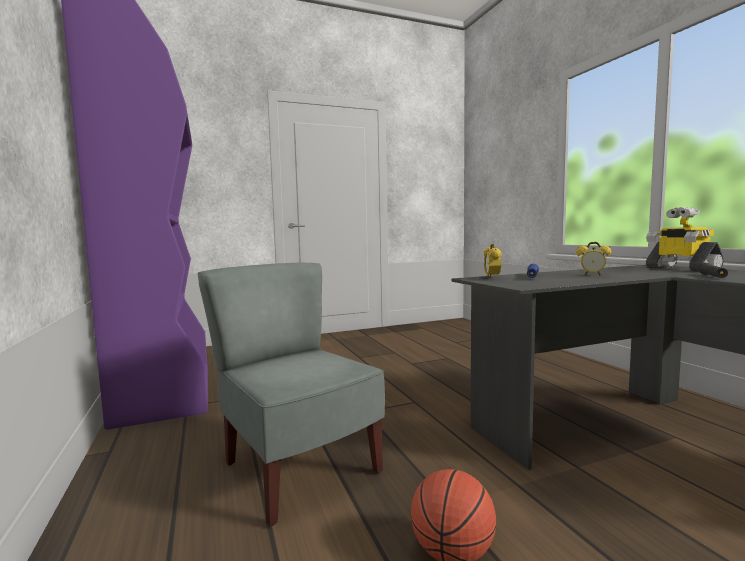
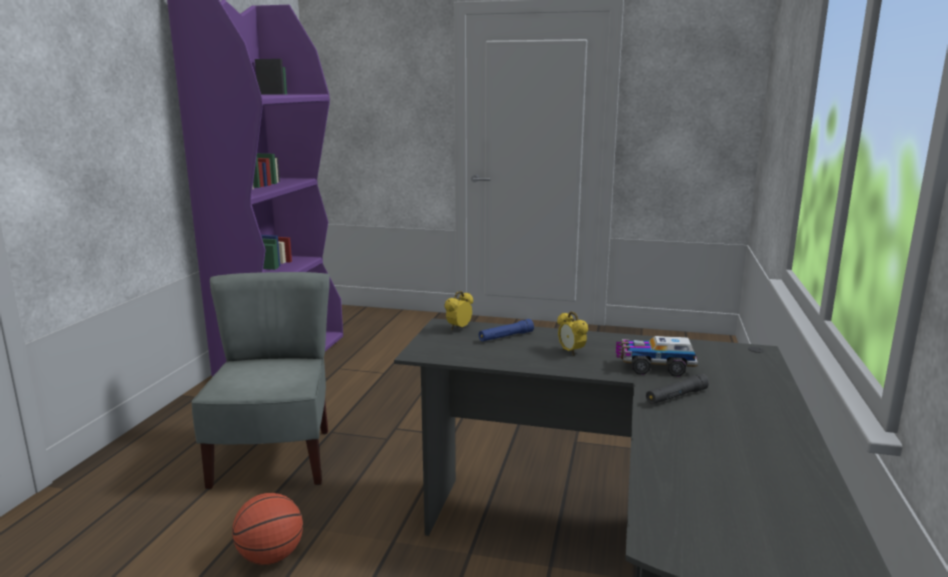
camera: 35 degrees right, 10 degrees up
toy robot [646,207,724,271] -> none
none -> toy truck [616,336,698,377]

